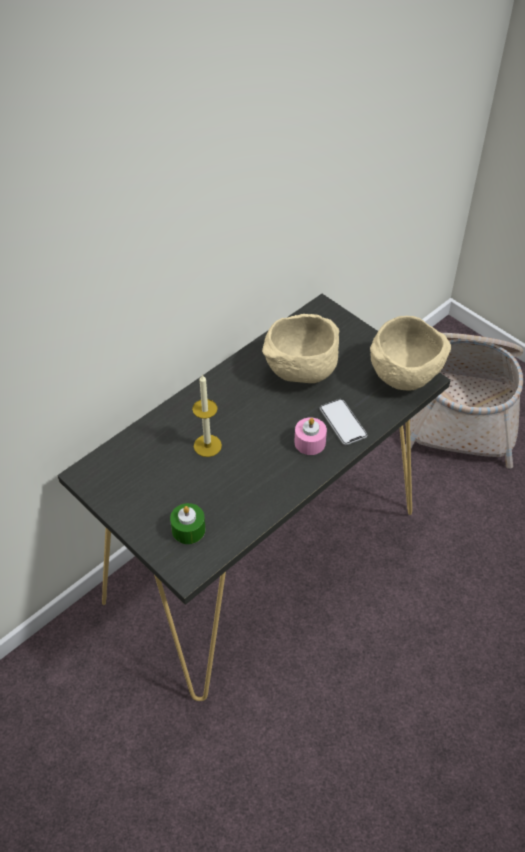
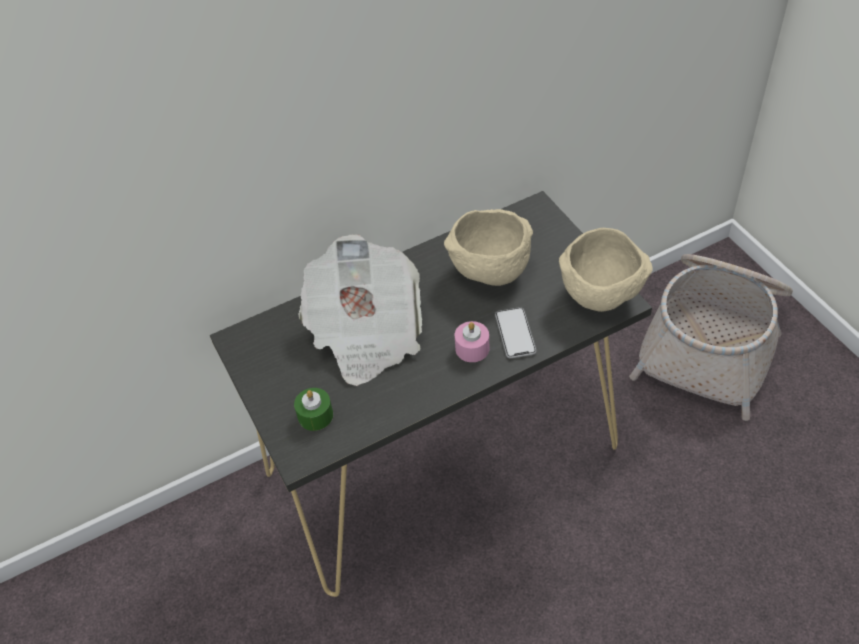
camera: 20 degrees right, 0 degrees up
candle [192,374,222,457] -> newspaper [298,234,422,386]

